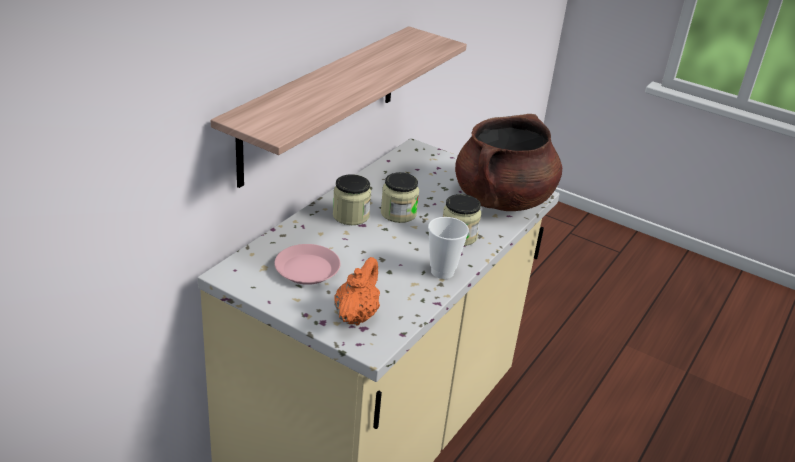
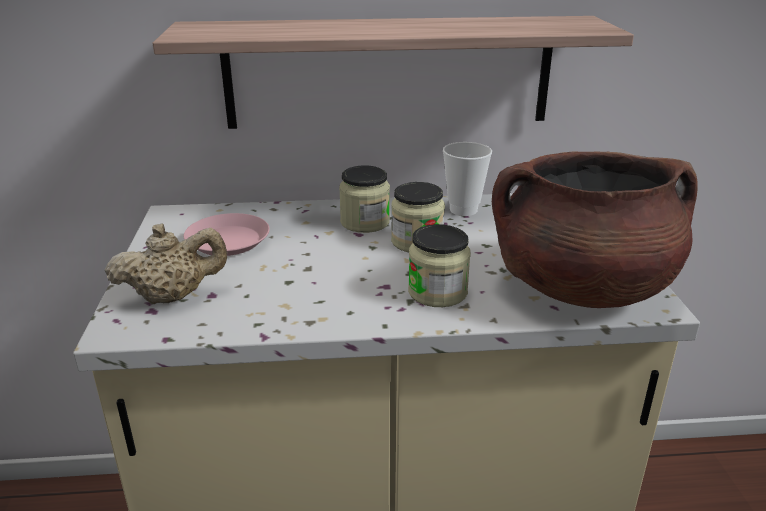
camera: 55 degrees right, 5 degrees down
orange teapot [334,257,380,325] -> beige teapot [105,223,227,305]
cup [428,217,469,279] -> cup moved to [443,142,492,216]

